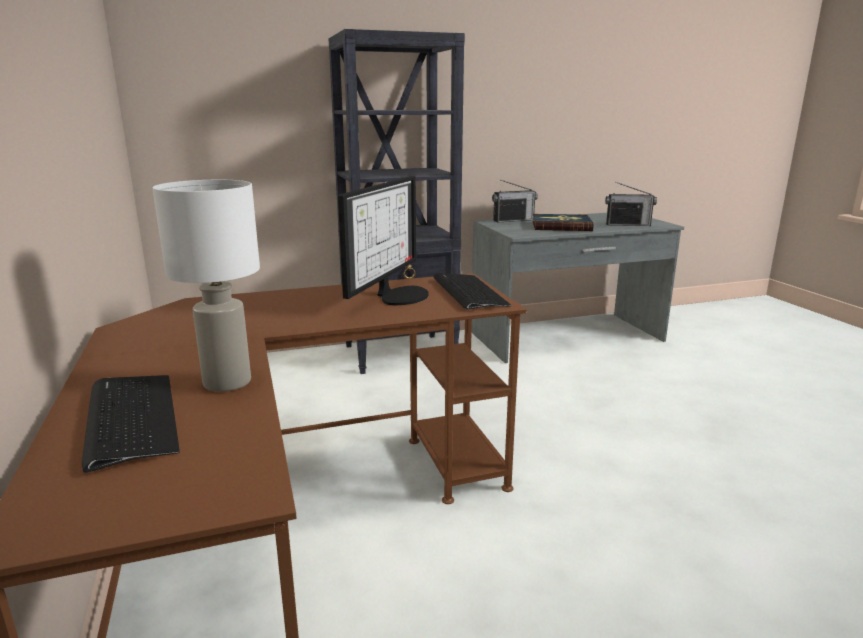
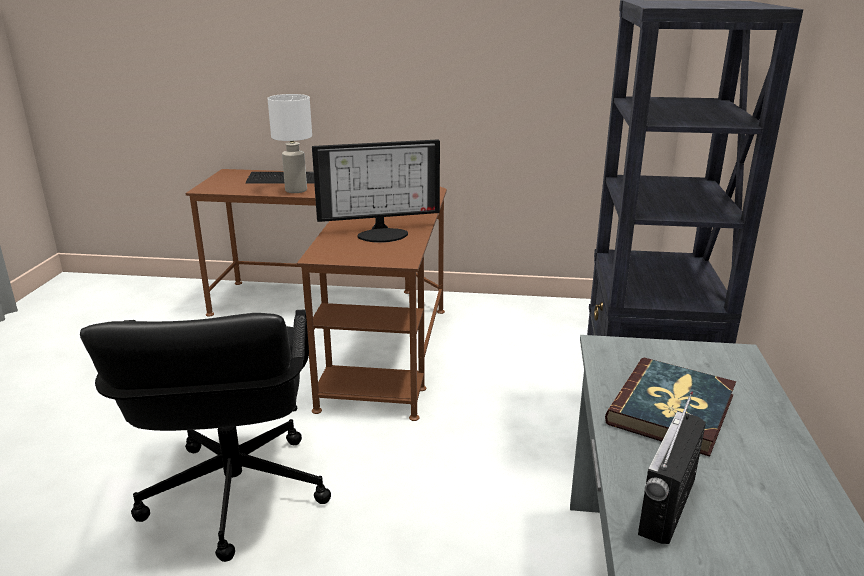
camera: 115 degrees right, 5 degrees up
monitor [338,176,429,305] -> monitor turned 60 degrees counterclockwise [312,139,440,243]
keyboard [434,273,511,310] -> none
radio [492,180,538,223] -> none
none -> black office chair [80,309,331,562]

